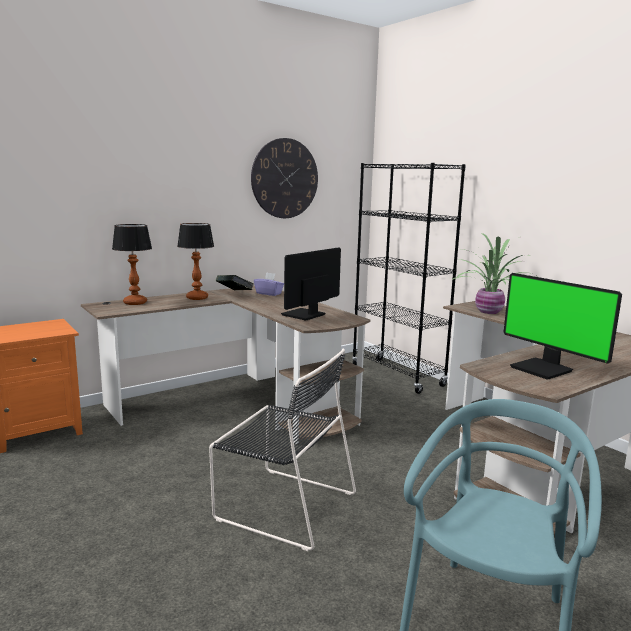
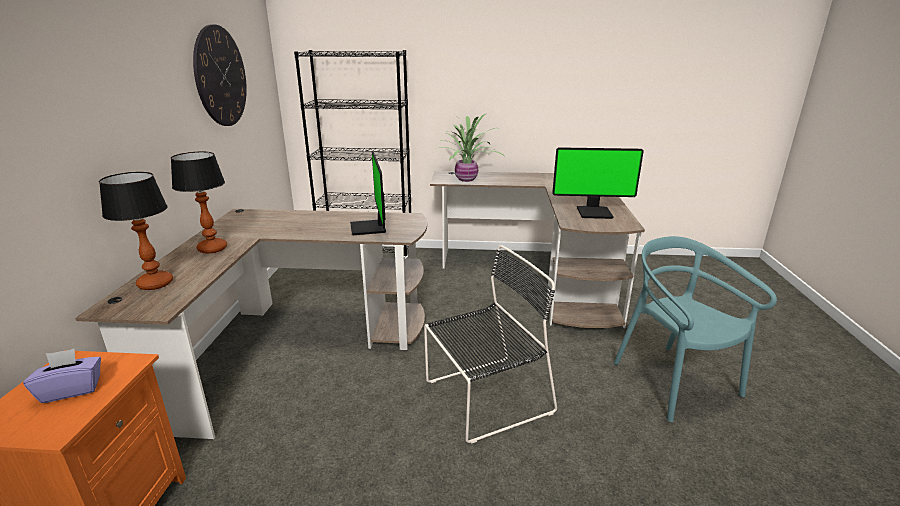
camera: 50 degrees left, 10 degrees up
book [216,275,254,290] -> none
purple tissue box [254,272,284,296] -> purple tissue box moved to [23,349,101,403]

